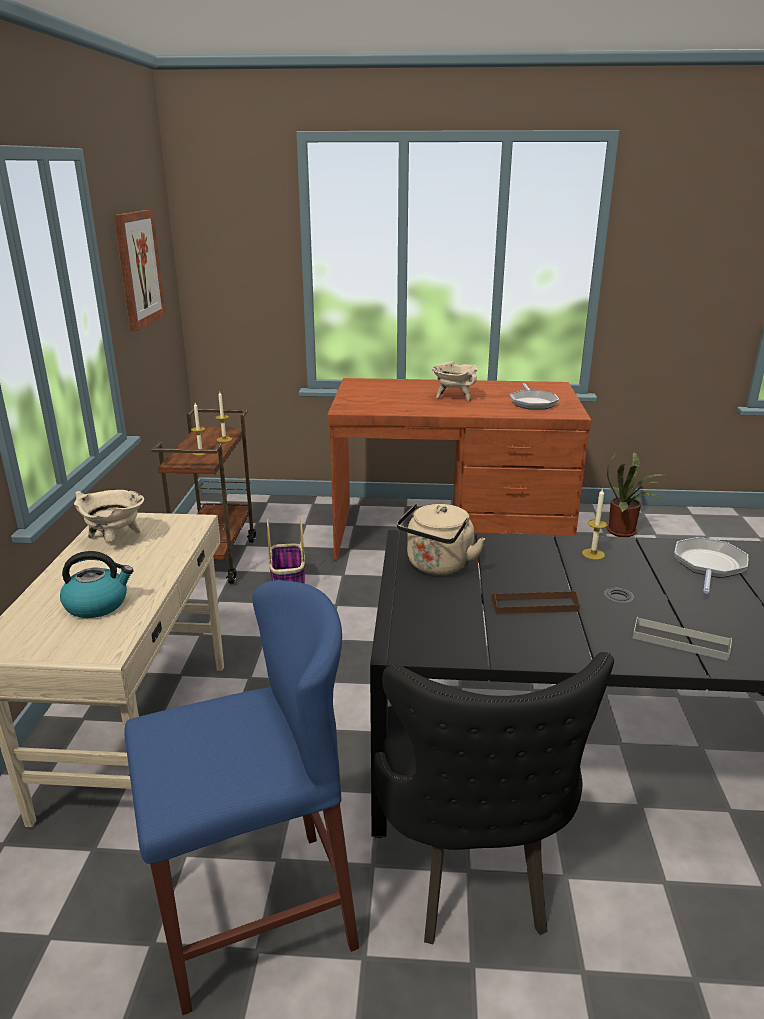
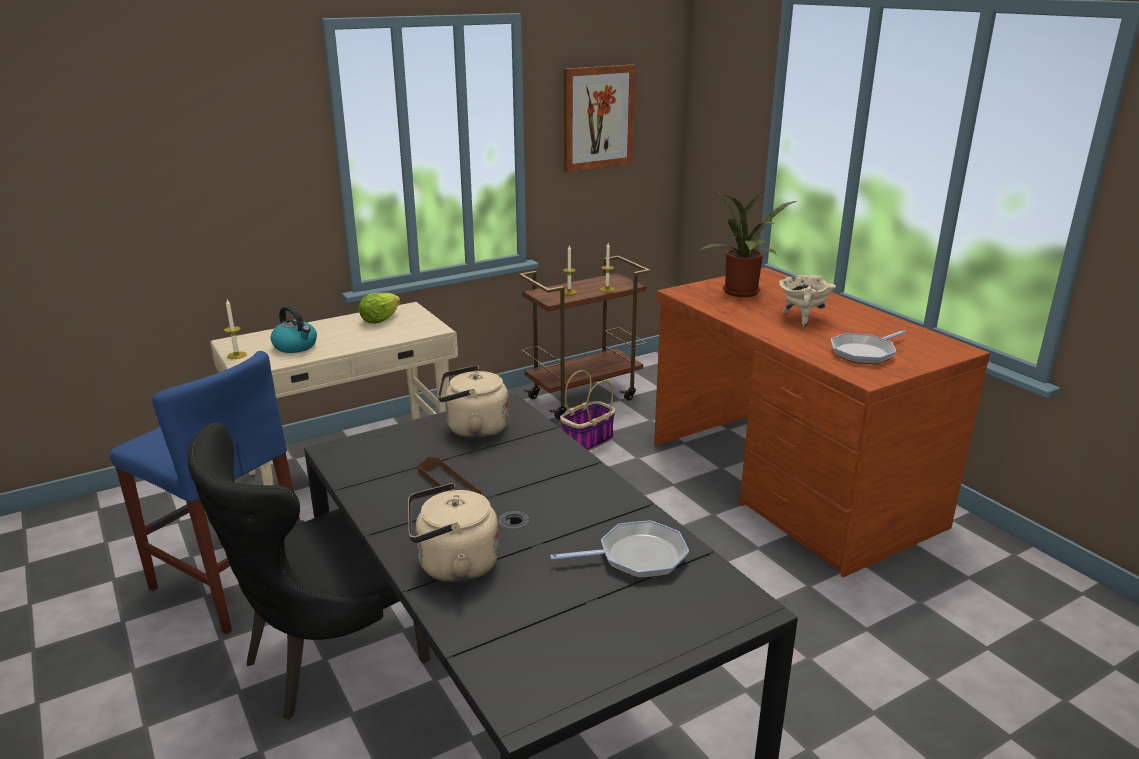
camera: 55 degrees right, 0 degrees up
beige cooking pot [74,490,144,541] -> lettuce [359,293,401,324]
candle [582,488,608,560] -> candle moved to [224,299,247,359]
potted plant [606,452,663,537] -> potted plant moved to [702,190,796,297]
grey tray [633,617,732,661] -> beige kettle [408,483,499,583]

